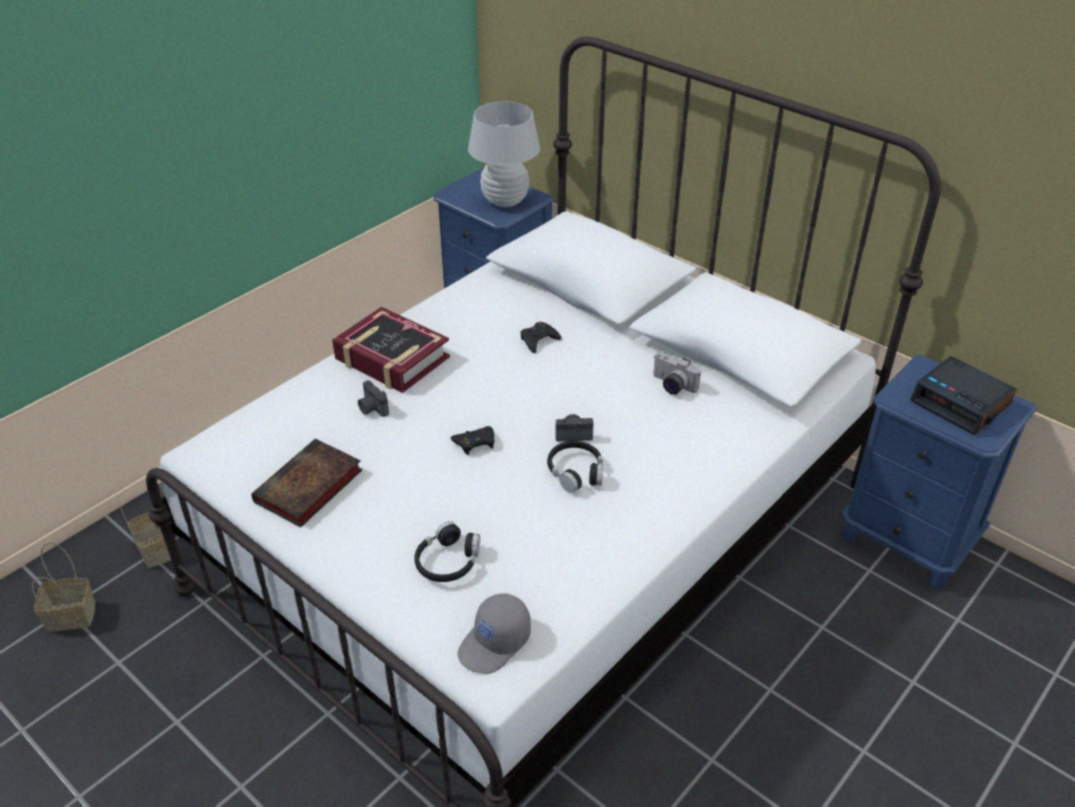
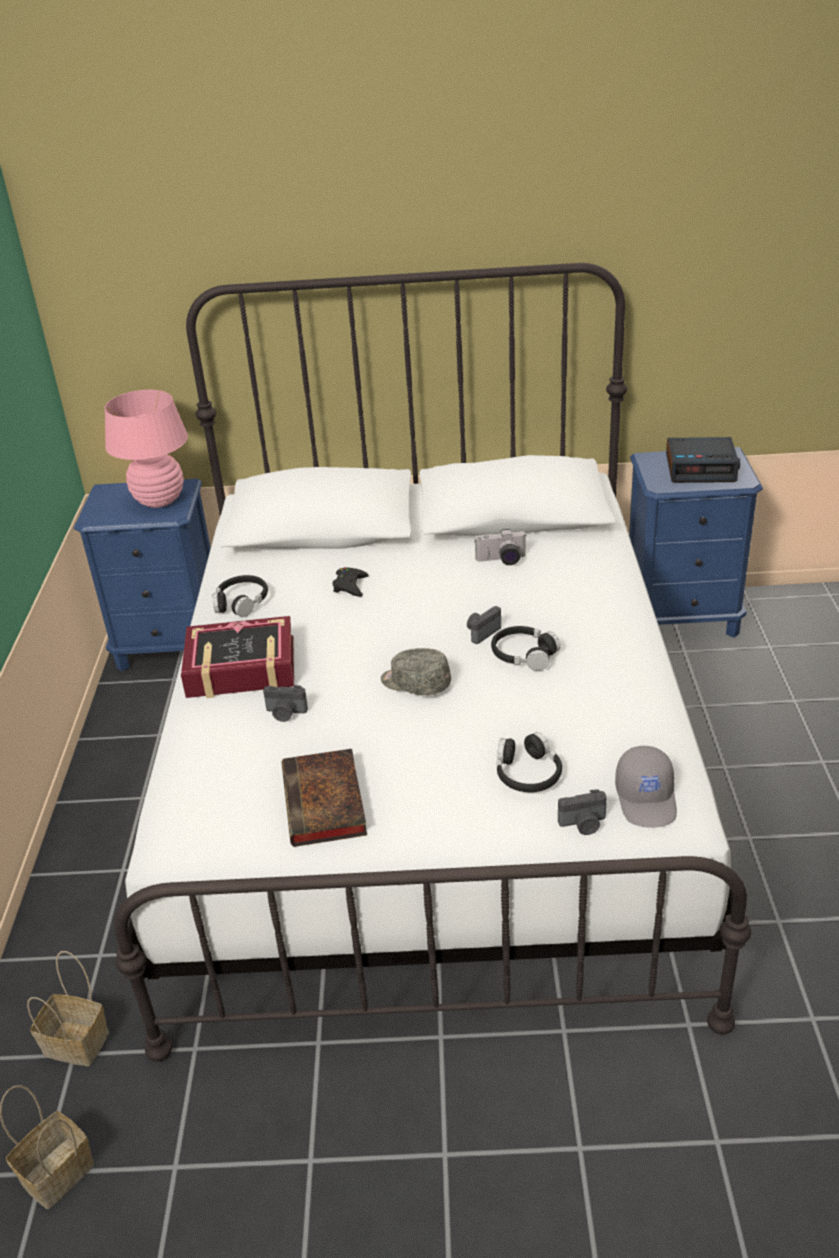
camera: 40 degrees left, 5 degrees down
black game controller [451,426,494,455] -> grey cap [381,648,451,696]
white table lamp [468,101,540,207] -> pink table lamp [105,390,188,508]
none -> black headphones [213,575,268,617]
none -> camera [558,789,607,835]

